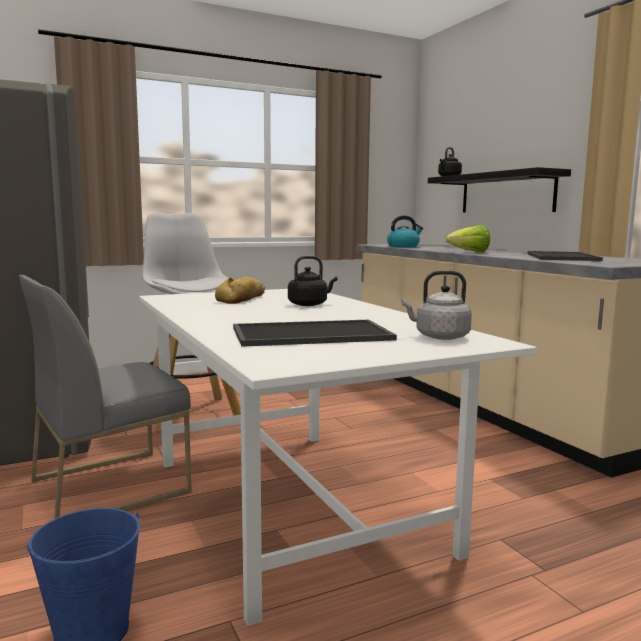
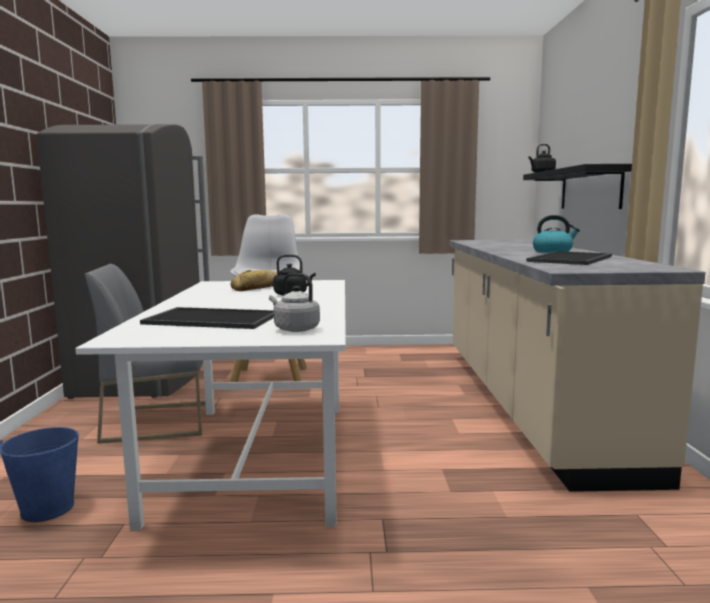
camera: 25 degrees right, 0 degrees up
kettle [387,216,423,247] -> kettle moved to [533,215,580,253]
lettuce [445,225,490,252] -> none

